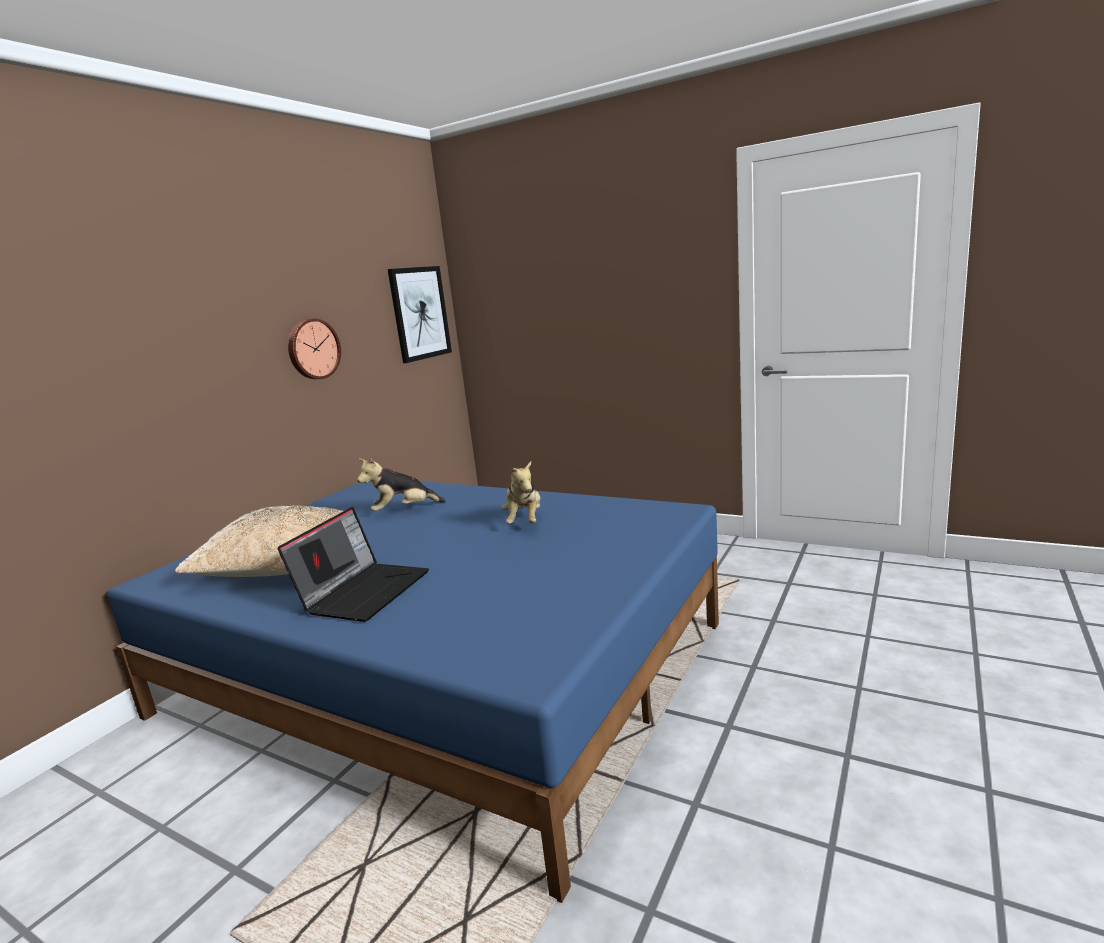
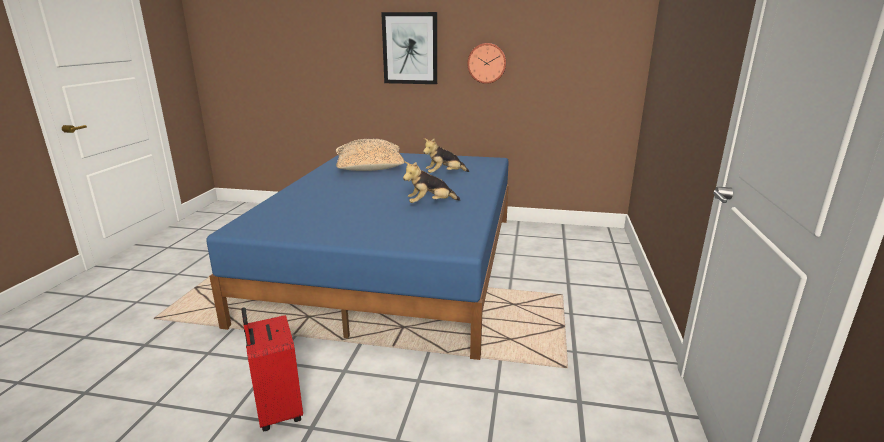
camera: 70 degrees right, 5 degrees up
laptop [278,507,429,622] -> none
plush toy [357,458,446,511] -> plush toy turned 75 degrees counterclockwise [423,138,469,173]
picture [388,266,452,363] -> picture moved to [381,12,437,84]
none -> red suitcase [241,307,303,431]

